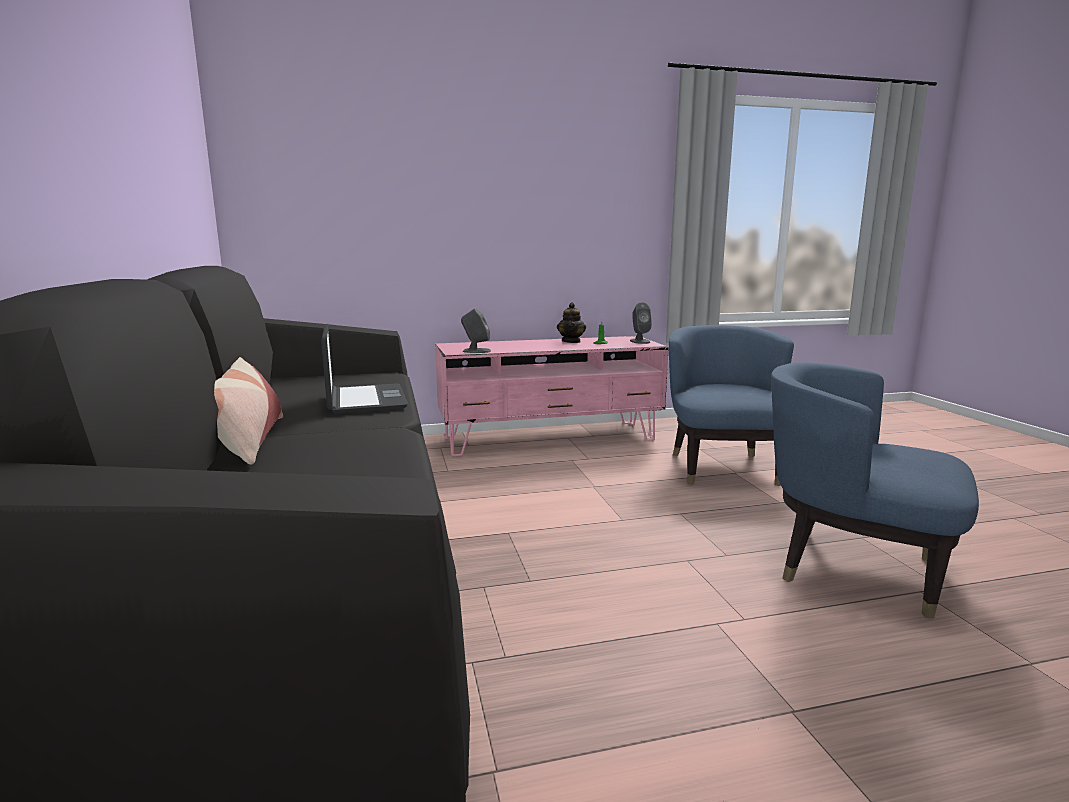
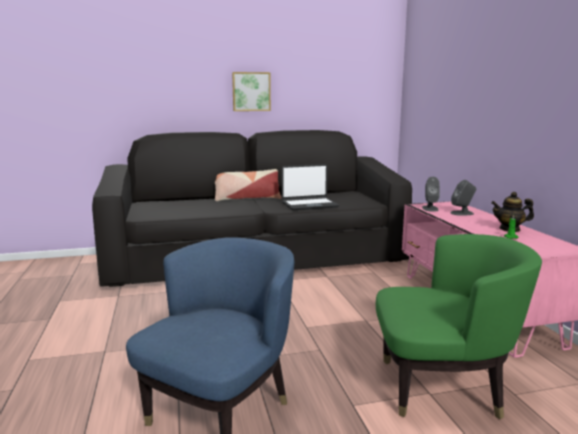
camera: 90 degrees right, 0 degrees up
grey speaker [630,302,652,344] -> grey speaker moved to [451,180,476,216]
blue armchair [669,325,794,486] -> green armchair [376,234,542,419]
none -> picture [232,72,271,111]

